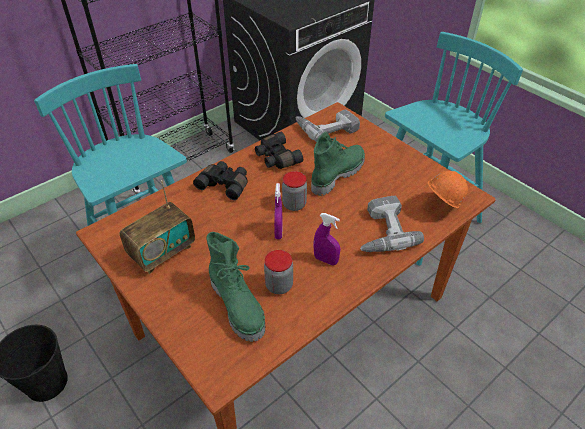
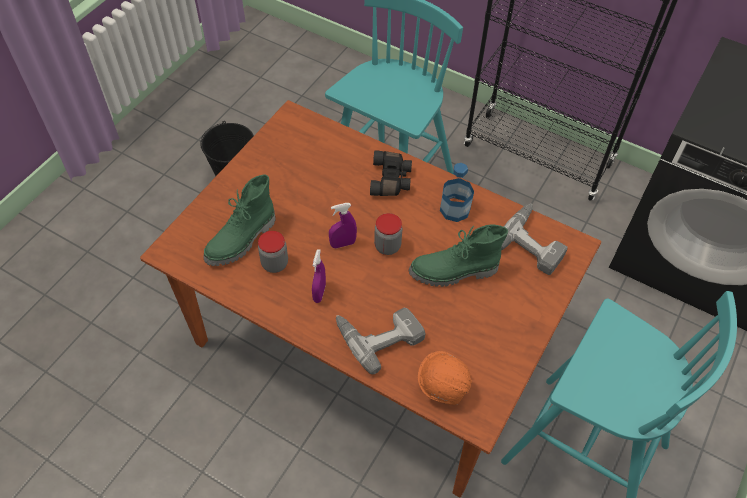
camera: 70 degrees right, 10 degrees up
radio [120,180,195,274] -> none
black binoculars [255,132,303,169] -> bottle [440,163,474,222]
green boot [311,131,365,196] -> green boot turned 150 degrees clockwise [409,224,508,287]

